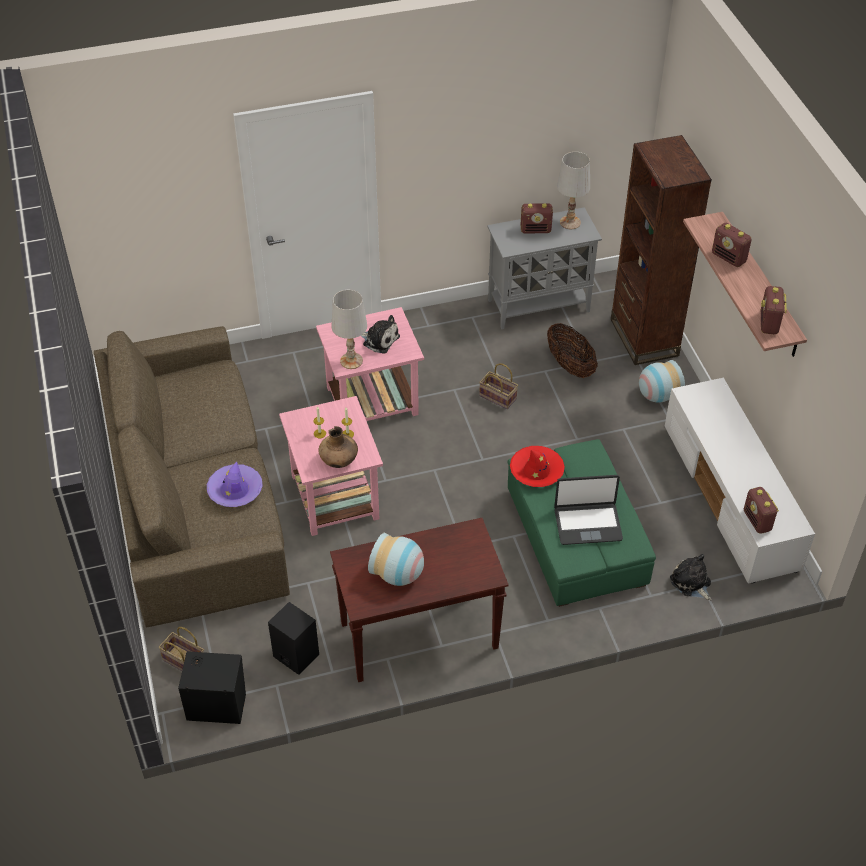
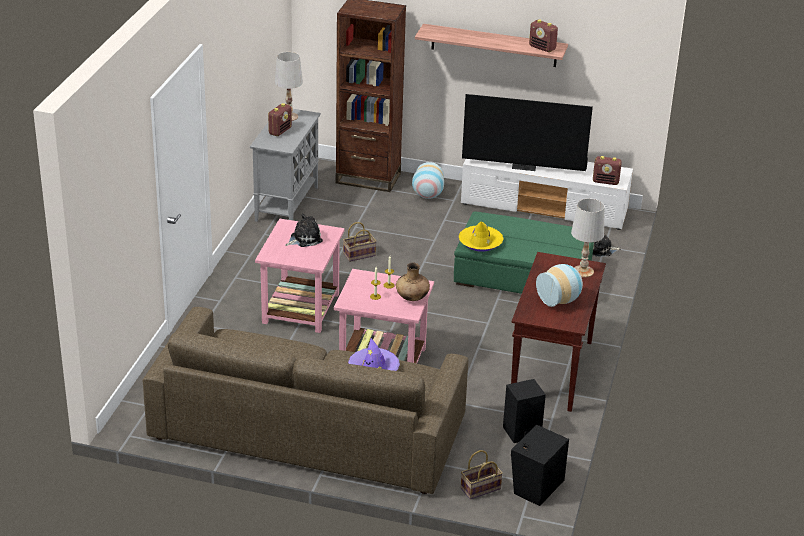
camera: 60 degrees left, 15 degrees down
white table lamp [331,290,367,369] -> white table lamp moved to [571,199,604,277]
red hat [510,446,565,487] -> yellow hat [459,222,504,252]
basket [547,323,598,378] -> none
laptop [554,475,623,545] -> none
radio [712,223,751,267] -> none
none -> television [462,94,593,171]

